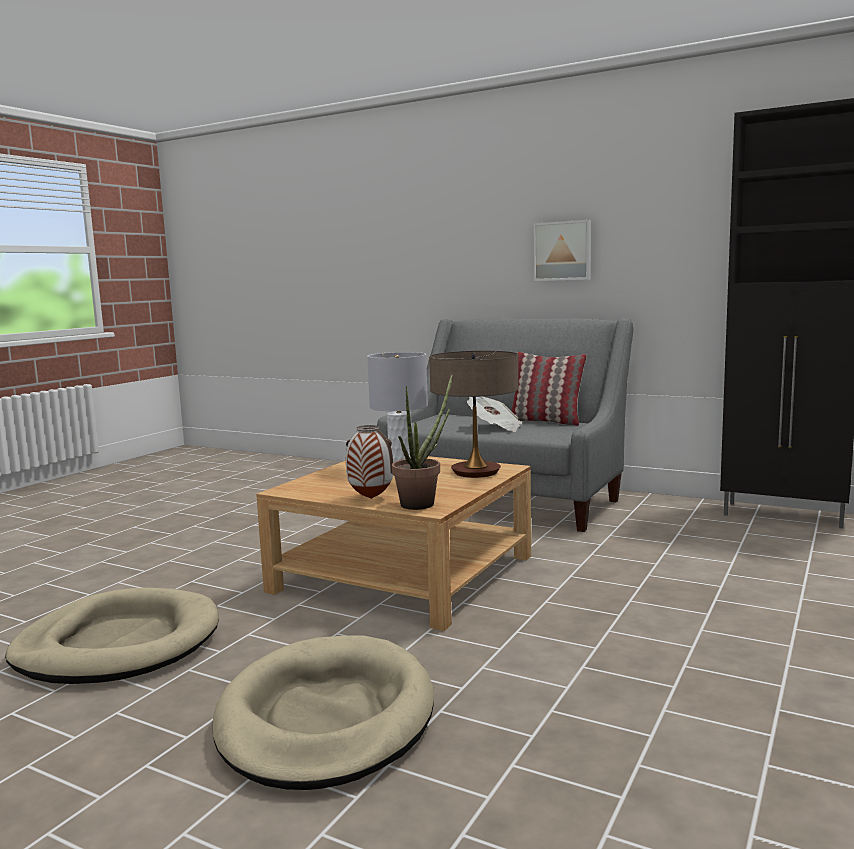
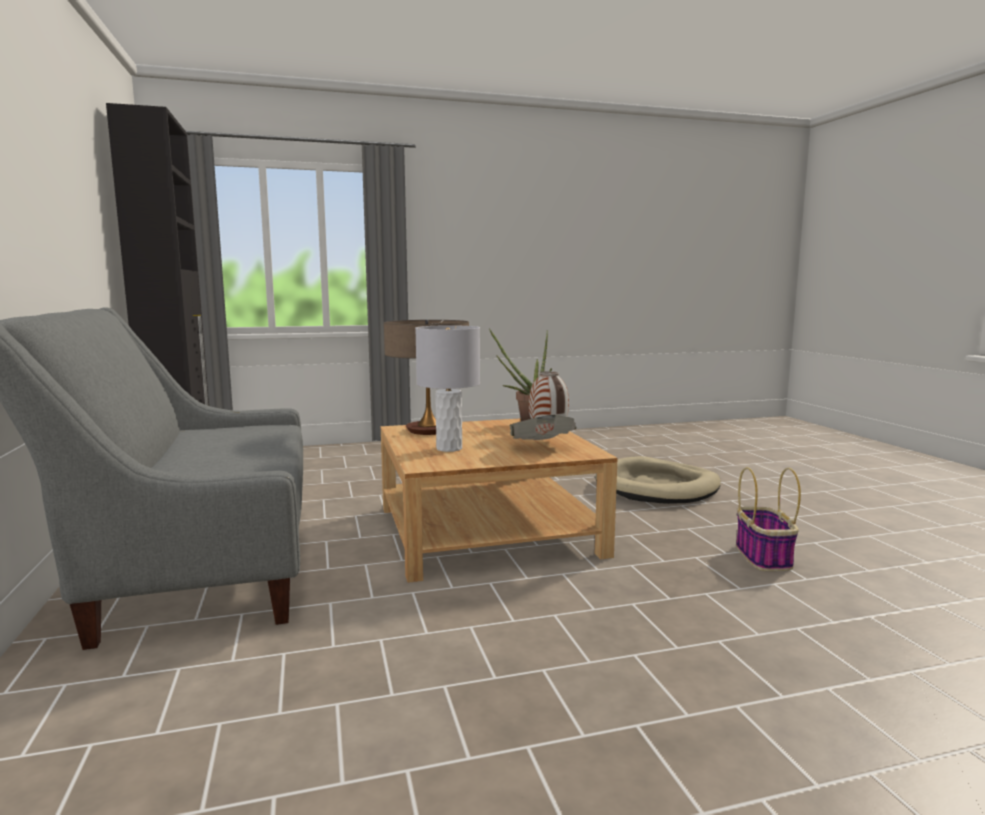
camera: 135 degrees left, 0 degrees up
beige dog bed [5,588,219,684] -> basket [736,467,801,571]
newspaper [467,396,522,432] -> newspaper moved to [509,415,577,440]
pillow [511,352,587,426] -> none
picture [533,220,591,281] -> none

